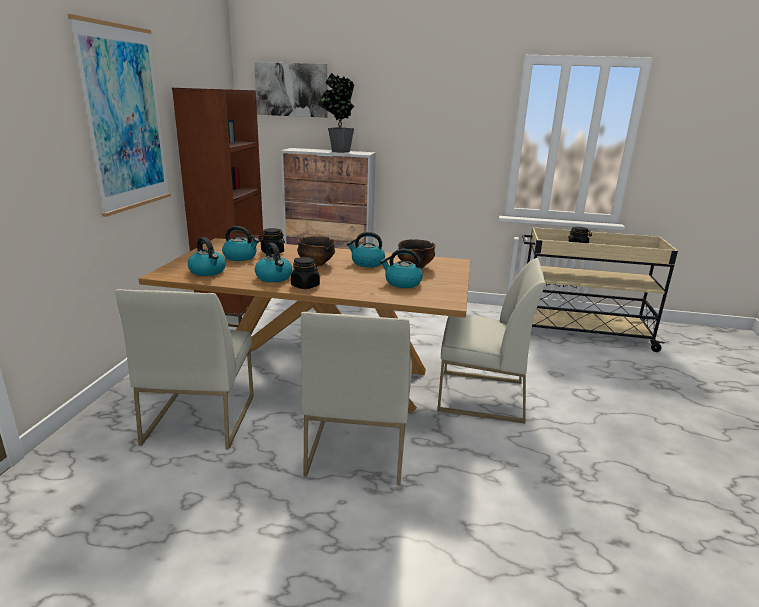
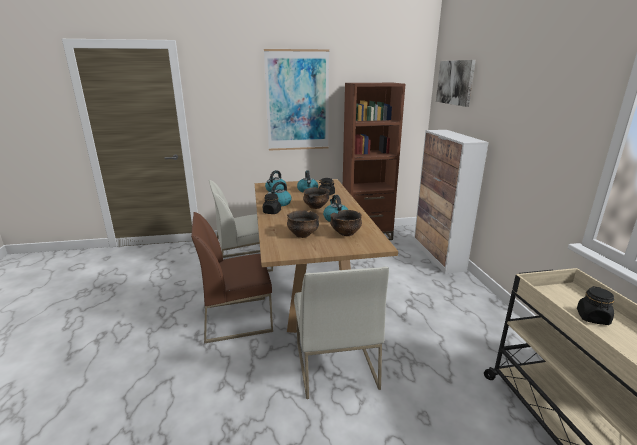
camera: 70 degrees right, 0 degrees up
white chair [301,312,412,485] -> brown chair [191,212,273,344]
potted plant [317,73,355,153] -> none
kettle [380,249,423,288] -> bowl [287,210,319,238]

